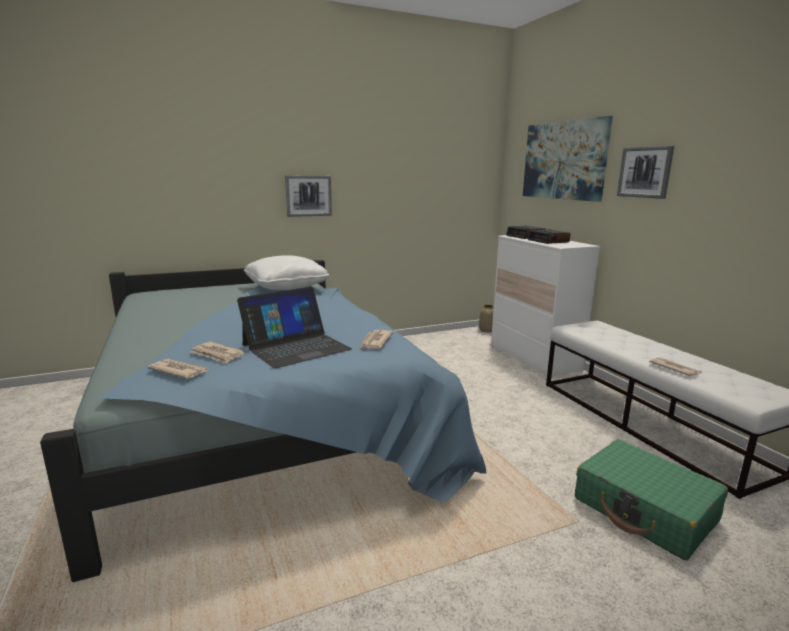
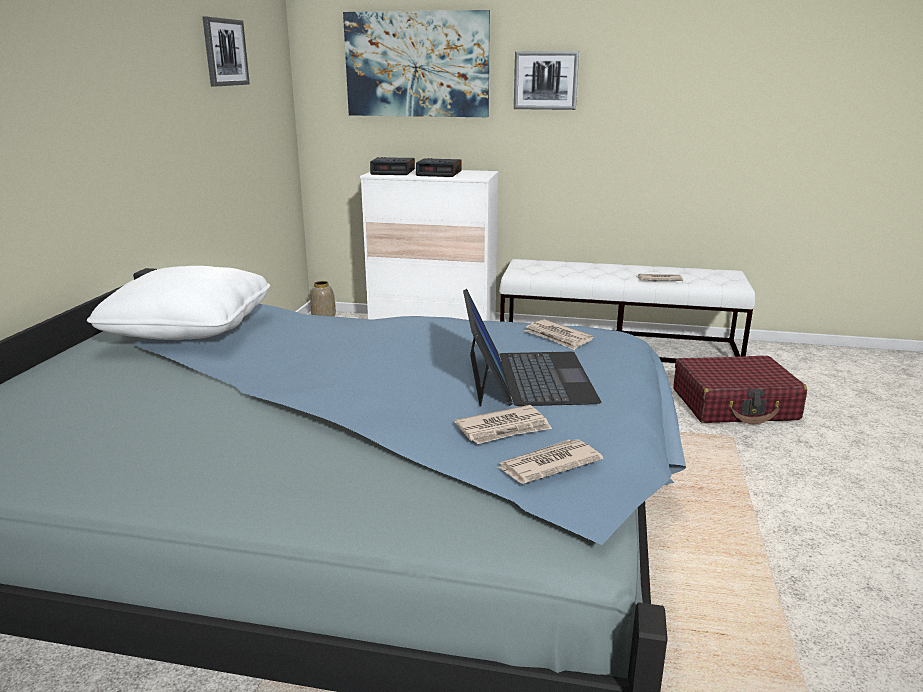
camera: 55 degrees left, 5 degrees up
picture [285,176,332,217] -> picture moved to [202,17,250,86]
green suitcase [575,439,728,560] -> red suitcase [674,356,807,424]

